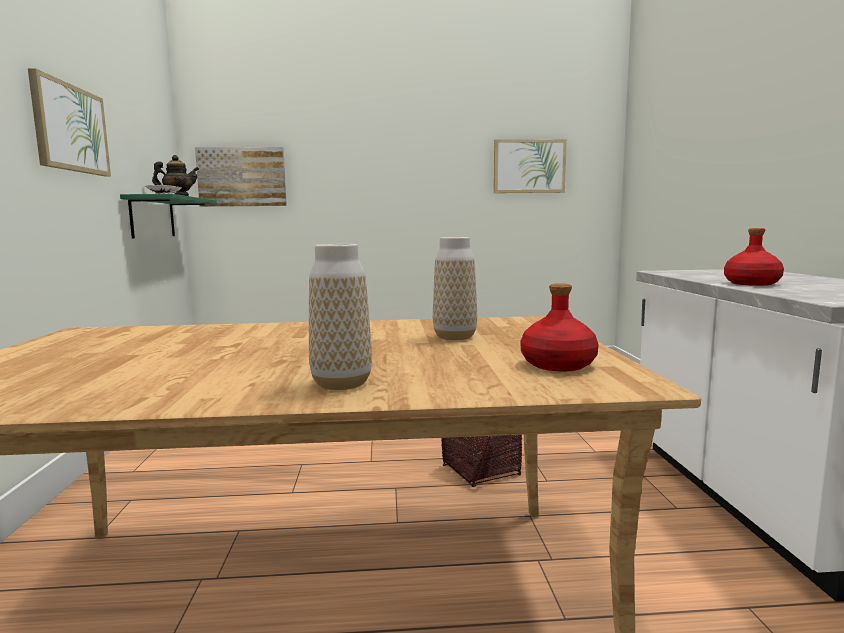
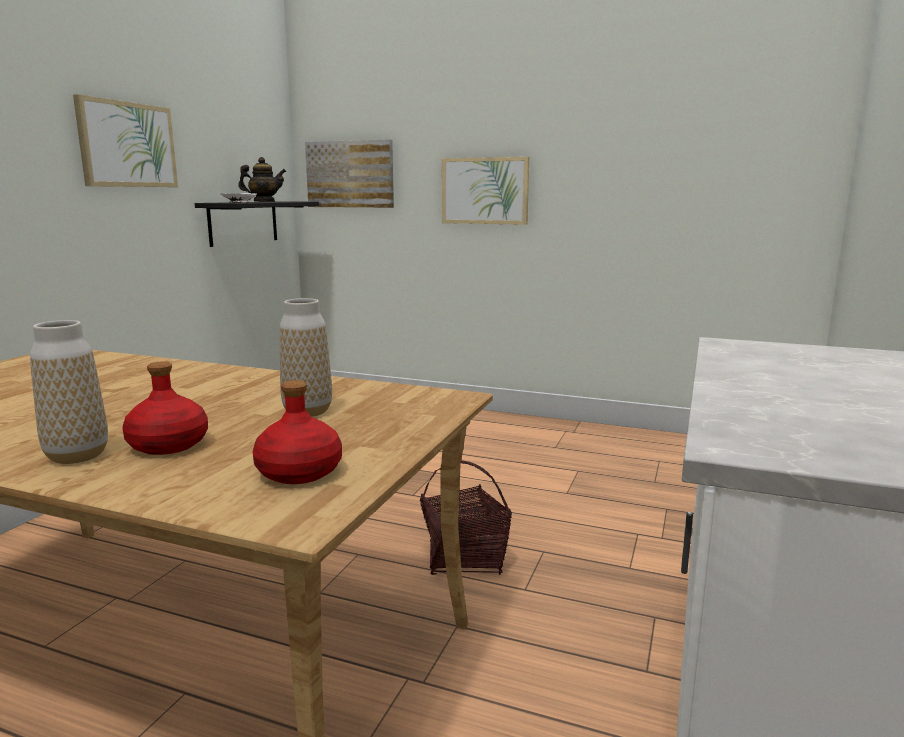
camera: 25 degrees right, 5 degrees up
green shelf [120,194,217,238] -> black shelf [195,201,319,247]
picture [494,139,567,193] -> picture moved to [442,157,529,225]
red bottle [724,228,784,286] -> red bottle moved to [122,361,208,455]

